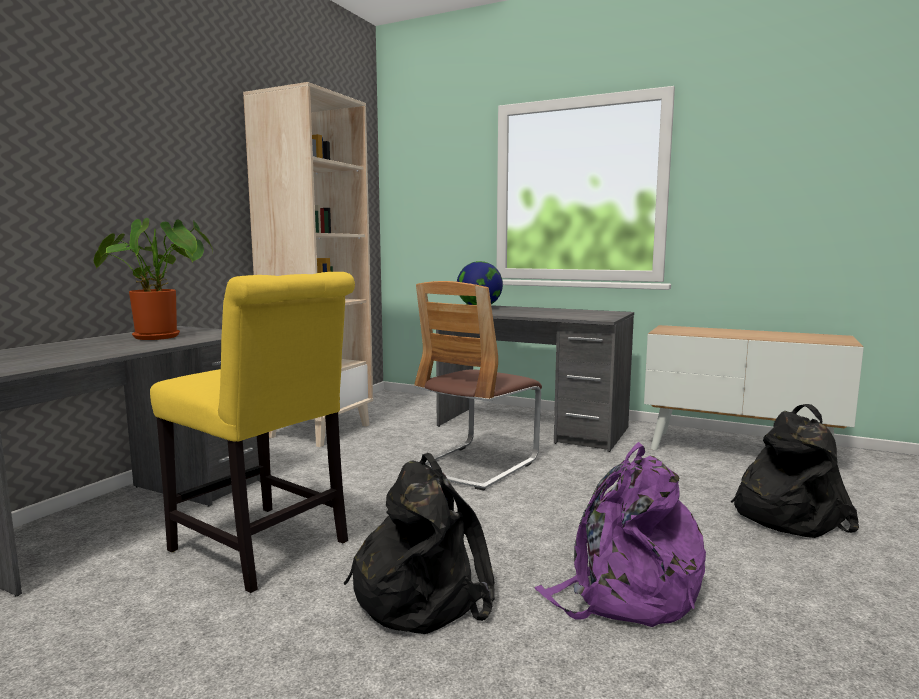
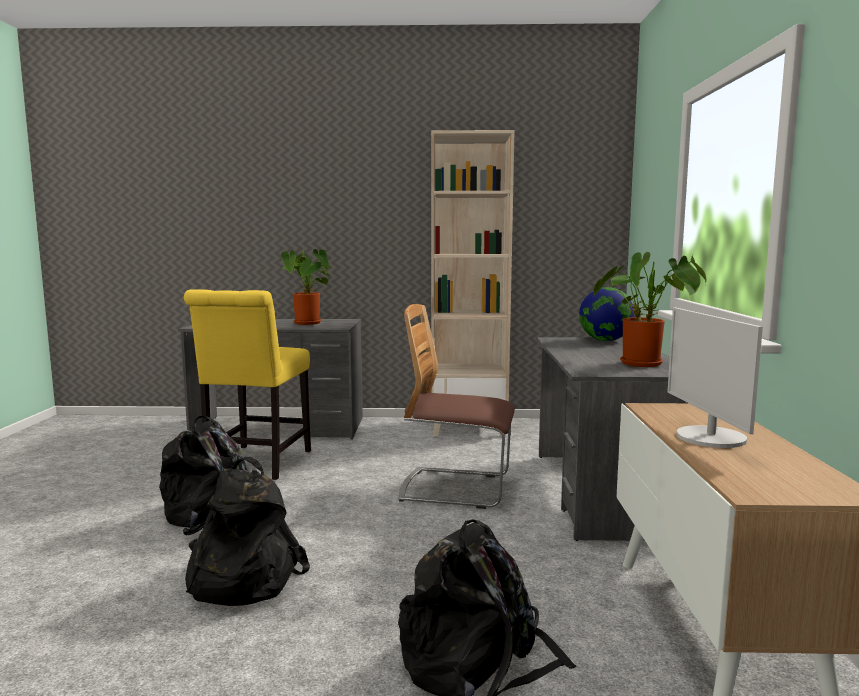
camera: 65 degrees right, 0 degrees up
purple backpack [534,442,706,627] -> black backpack [185,457,310,606]
none -> potted plant [593,252,706,367]
none -> monitor [667,308,763,448]

